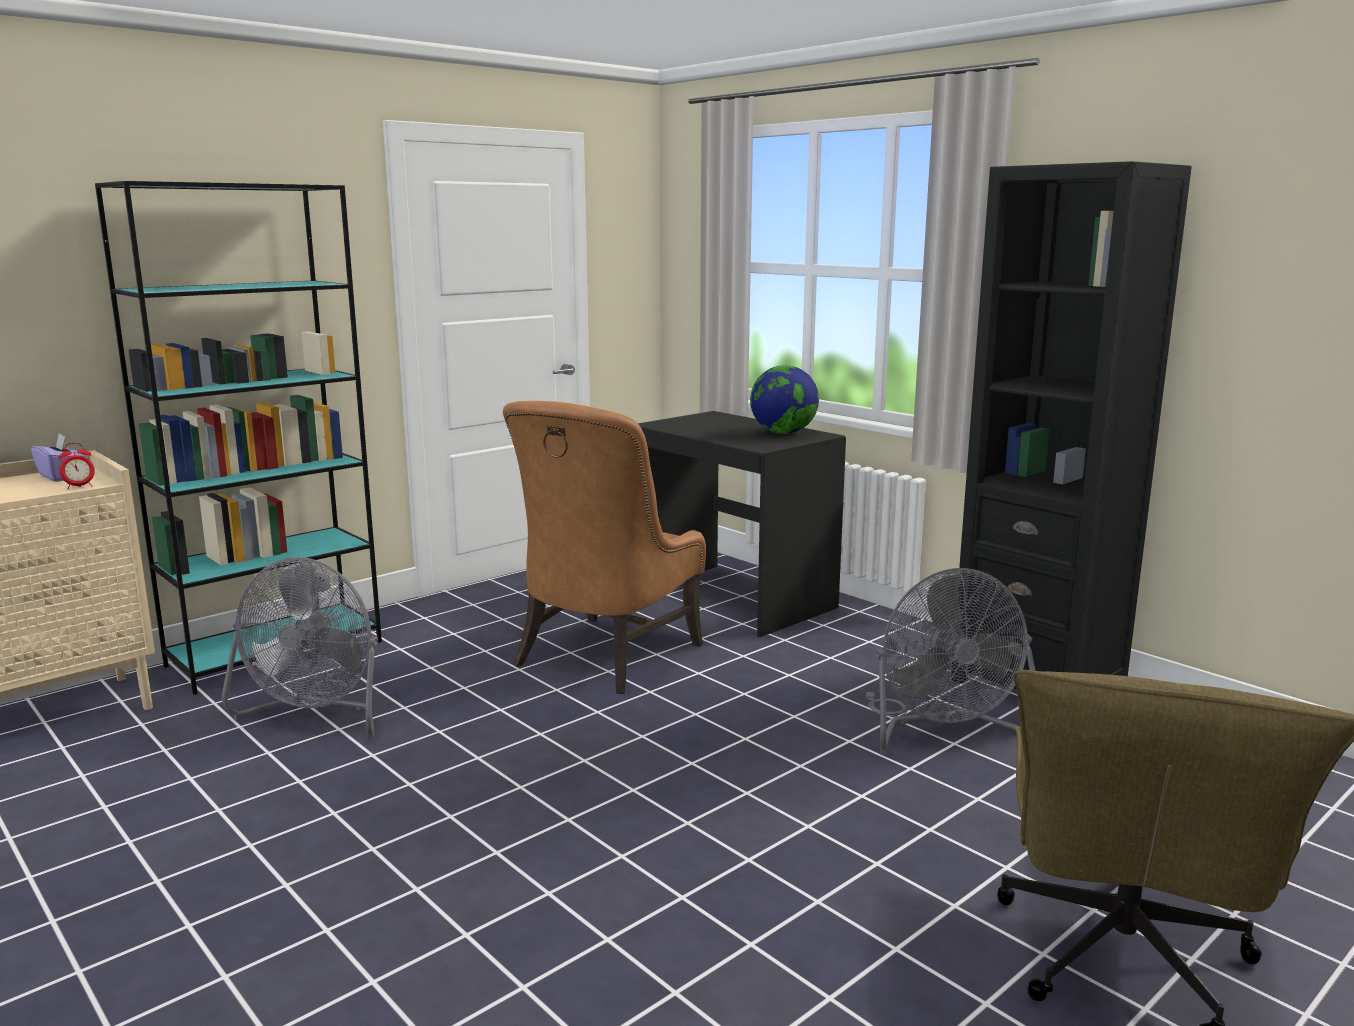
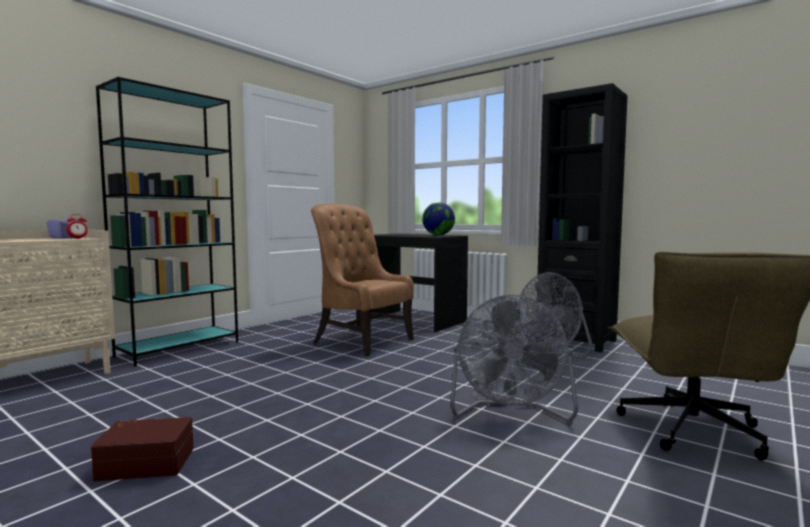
camera: 10 degrees left, 10 degrees down
grey fan [222,557,378,740] -> grey fan moved to [450,295,578,425]
brown chair [503,401,706,694] -> brown chair turned 105 degrees clockwise [311,203,414,357]
none -> brown storage box [91,417,194,481]

